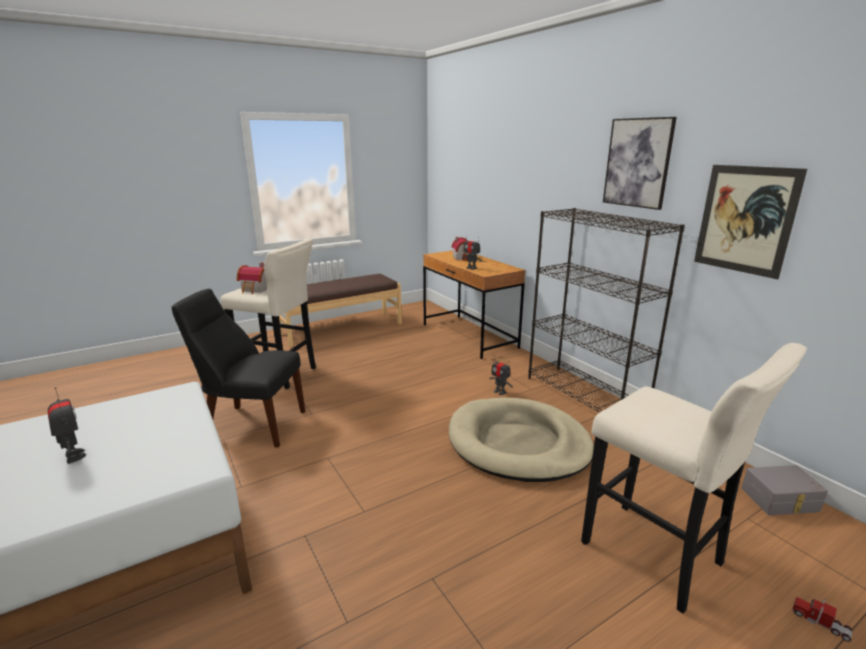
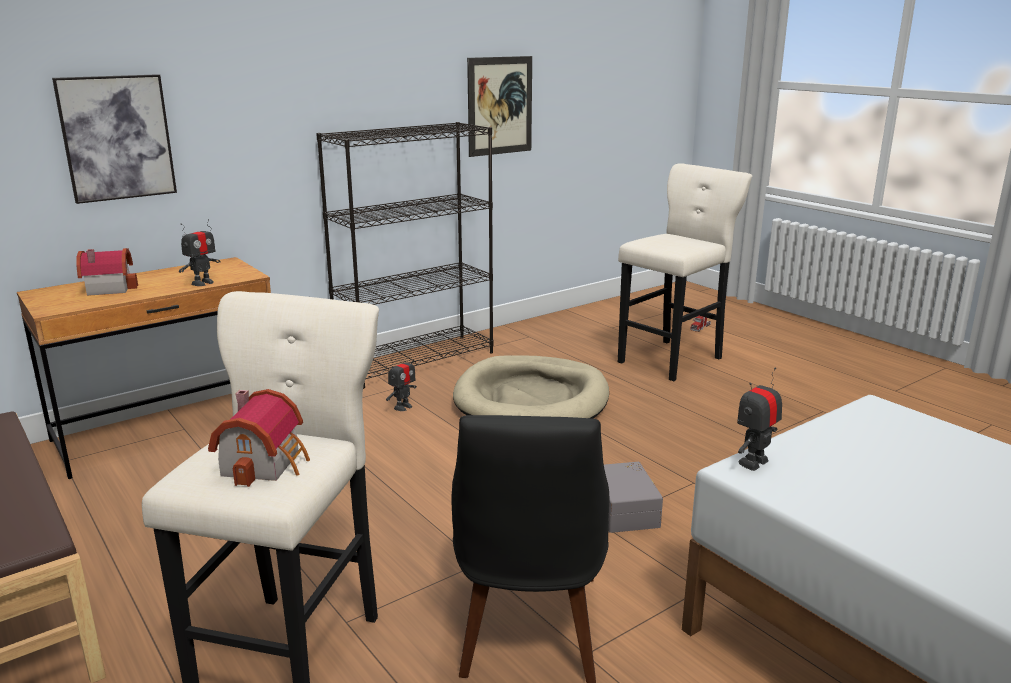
camera: 95 degrees left, 0 degrees up
toy robot [48,387,86,464] -> toy robot moved to [737,368,782,471]
picture [603,117,677,210] -> picture moved to [52,74,177,204]
grey storage box [741,465,828,515] -> grey storage box moved to [604,462,663,533]

